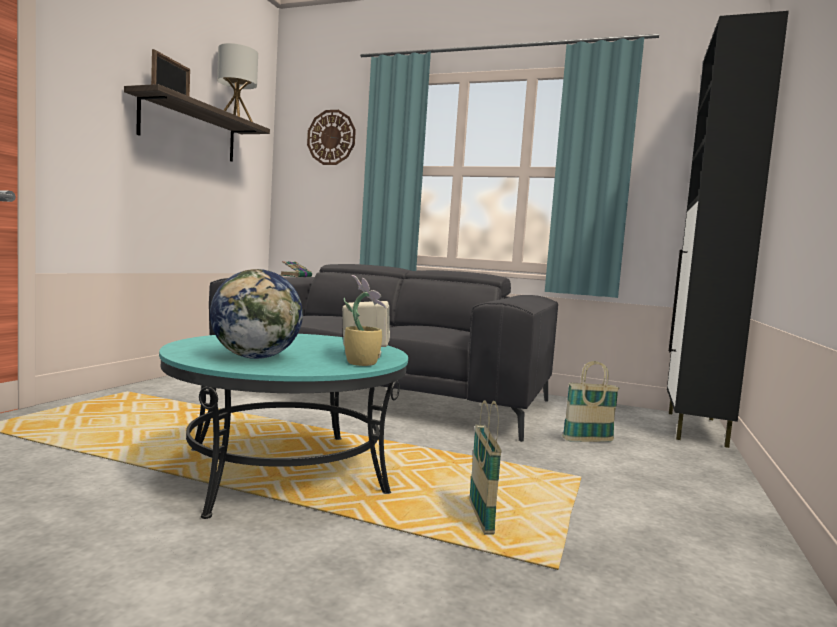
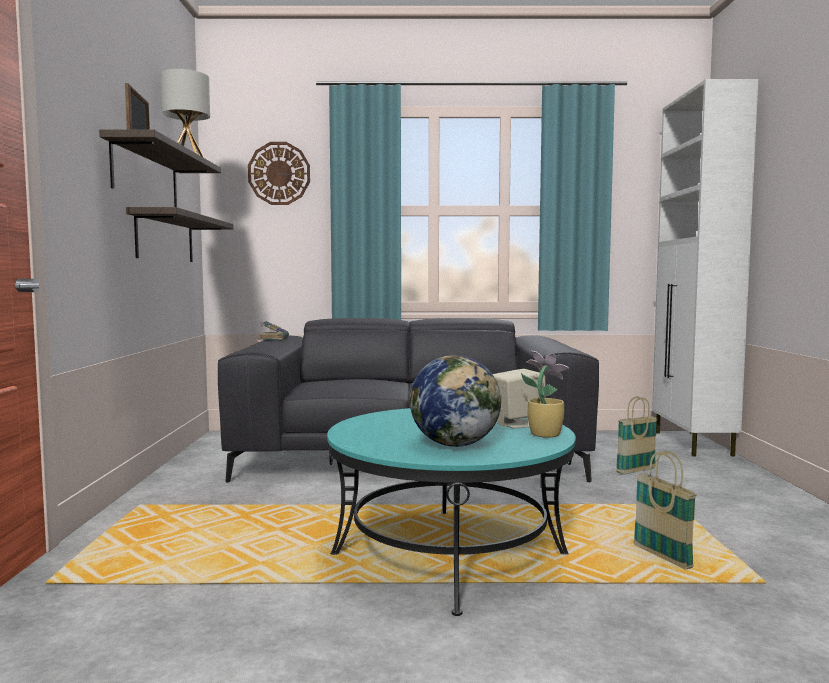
camera: 20 degrees left, 0 degrees up
black cabinet [667,11,789,448] -> white cabinet [652,79,758,456]
none -> shelf [126,207,234,262]

